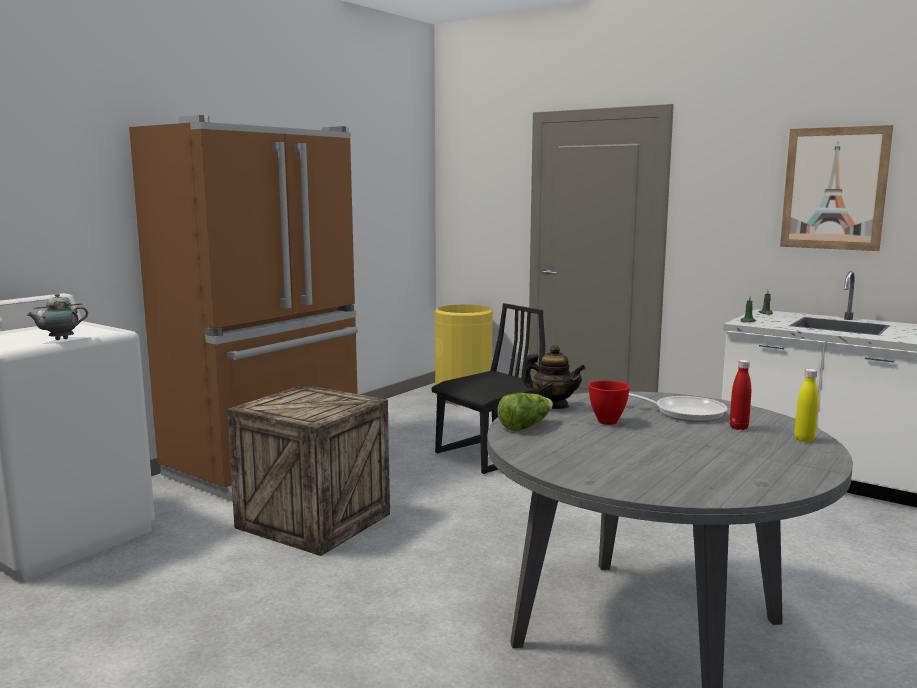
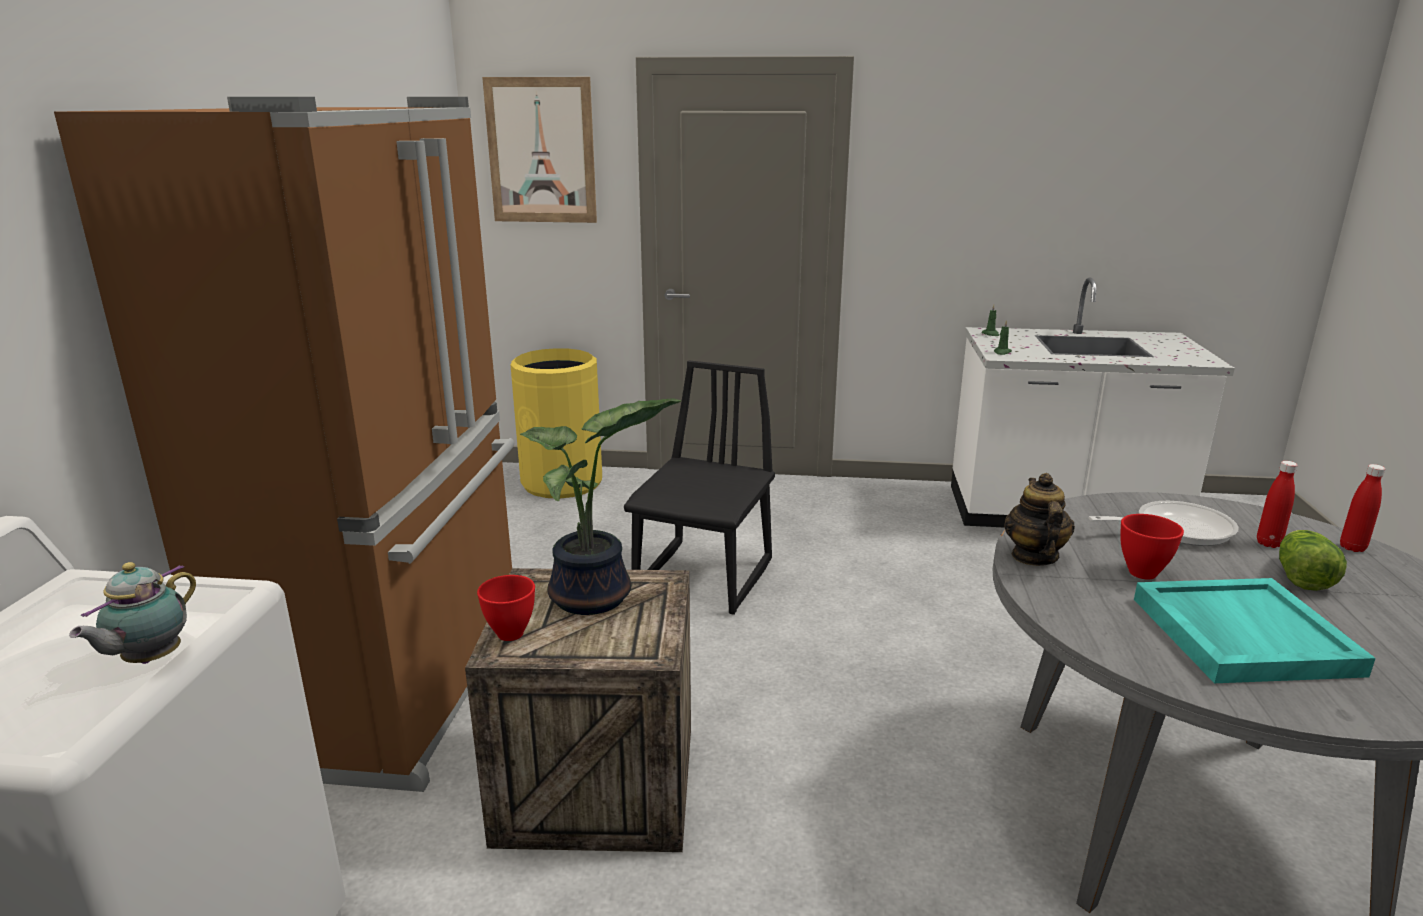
camera: 30 degrees left, 10 degrees up
lettuce [497,393,553,431] -> lettuce moved to [1279,530,1347,591]
teapot [523,345,586,409] -> teapot turned 90 degrees counterclockwise [1004,473,1075,566]
picture [780,125,893,251] -> picture moved to [482,77,597,223]
yellow bottle [794,369,819,442] -> red bottle [1340,464,1385,552]
none -> red bowl [477,575,535,641]
none -> potted plant [520,398,681,615]
none -> turquoise tray [1134,578,1376,683]

